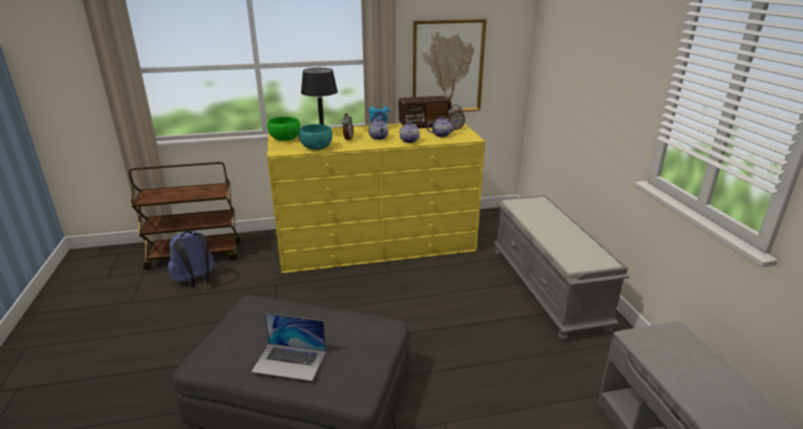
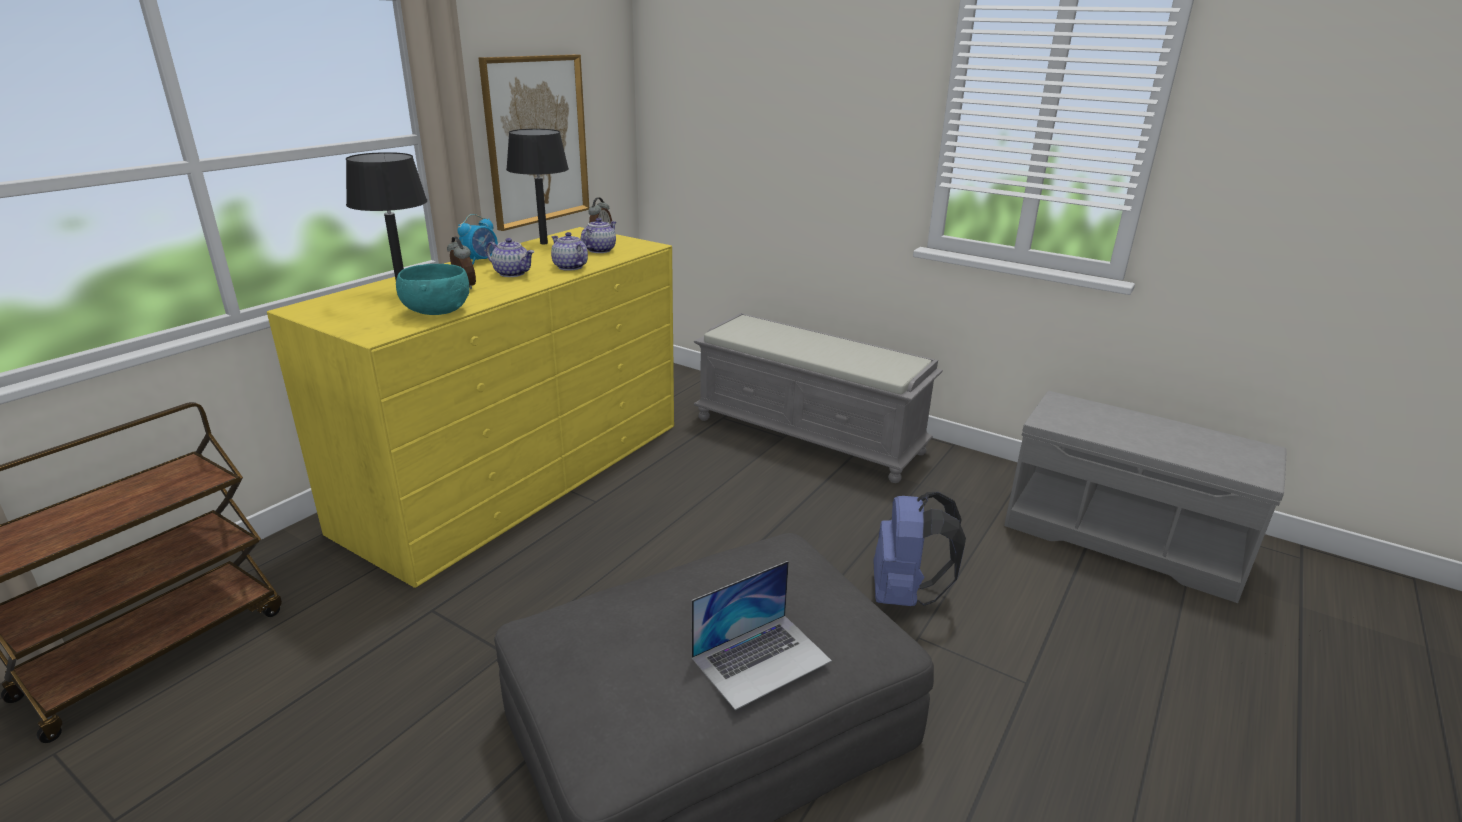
camera: 45 degrees left, 0 degrees up
blue backpack [168,230,215,287] -> blue backpack moved to [873,492,966,606]
green bowl [267,117,300,141] -> none
radio [399,96,451,128] -> black table lamp [506,129,569,244]

